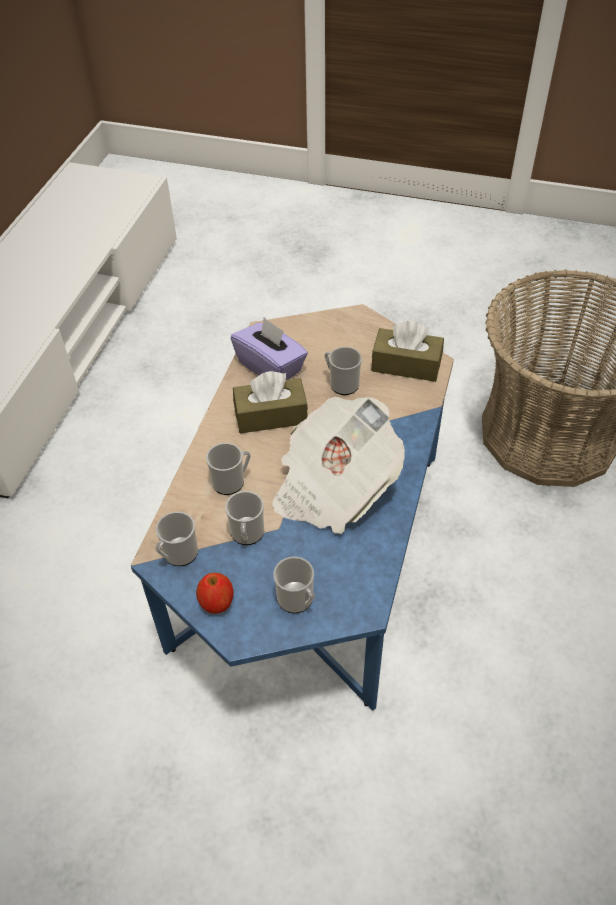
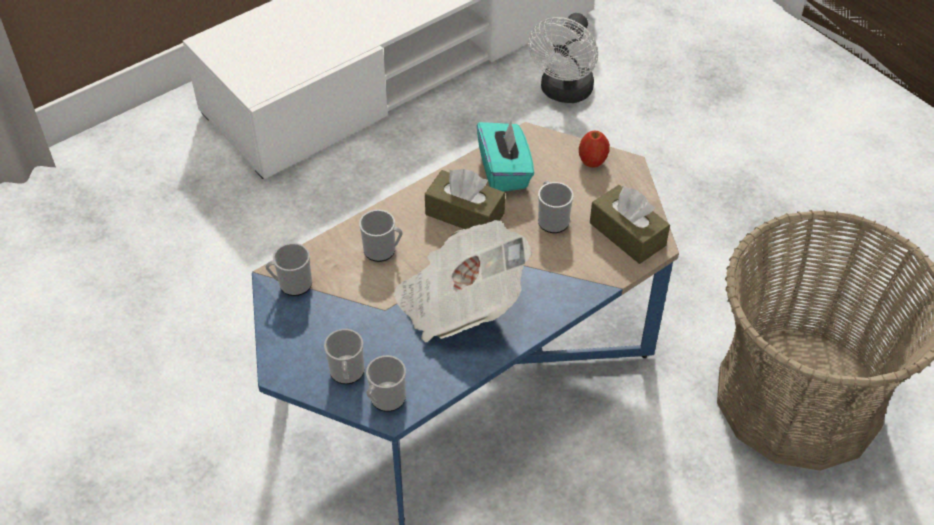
camera: 35 degrees right, 0 degrees up
apple [196,573,234,614] -> apple moved to [579,131,610,167]
mug [225,491,264,545] -> mug moved to [366,355,406,412]
purple tissue box [230,317,308,380] -> turquoise tissue box [477,120,534,192]
none -> white fan [528,13,598,103]

